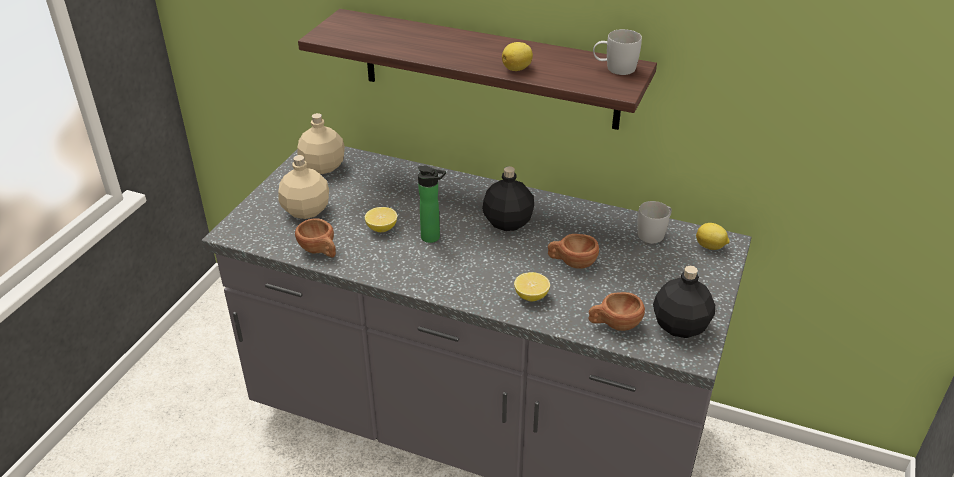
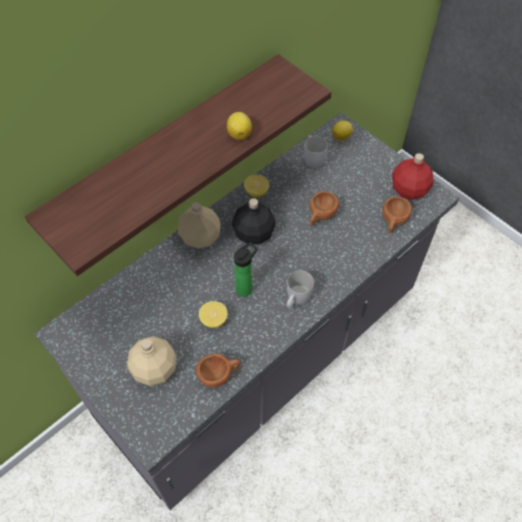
camera: 65 degrees left, 20 degrees up
beige bottle [297,113,345,174] -> beige bottle moved to [178,202,221,249]
lemon [514,272,550,301] -> lemon moved to [244,175,269,197]
white mug [593,29,642,75] -> white mug moved to [287,270,314,308]
black bottle [653,266,715,338] -> red bottle [392,153,434,200]

